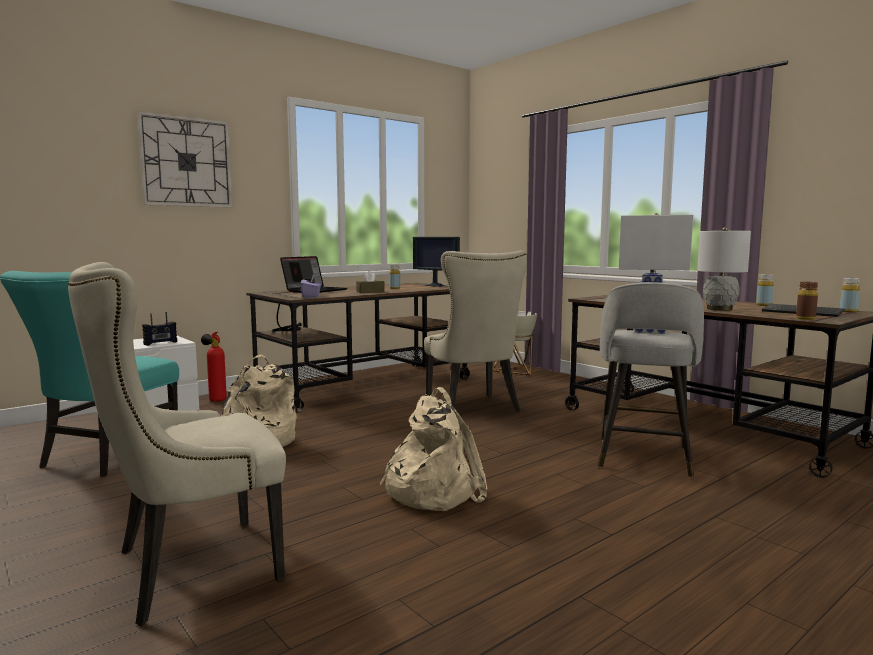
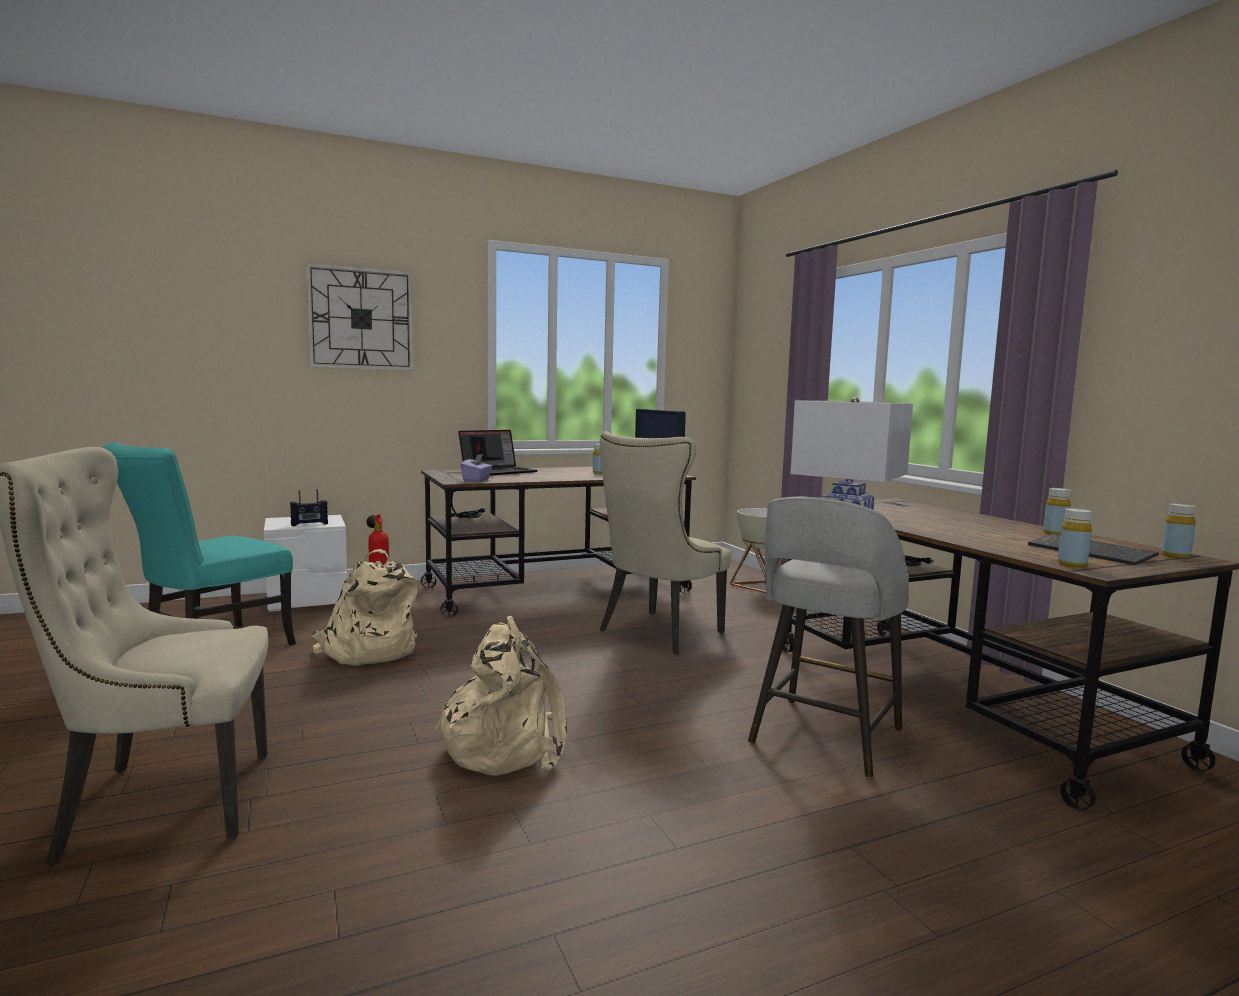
camera: 15 degrees right, 0 degrees up
brown tissue box [356,271,385,293] -> none
beige chair [424,250,526,412] -> beige chair turned 45 degrees clockwise [600,431,731,655]
white table lamp [697,227,751,311] -> none
brown bottle [796,282,818,320] -> yellow bottle [1057,508,1092,568]

